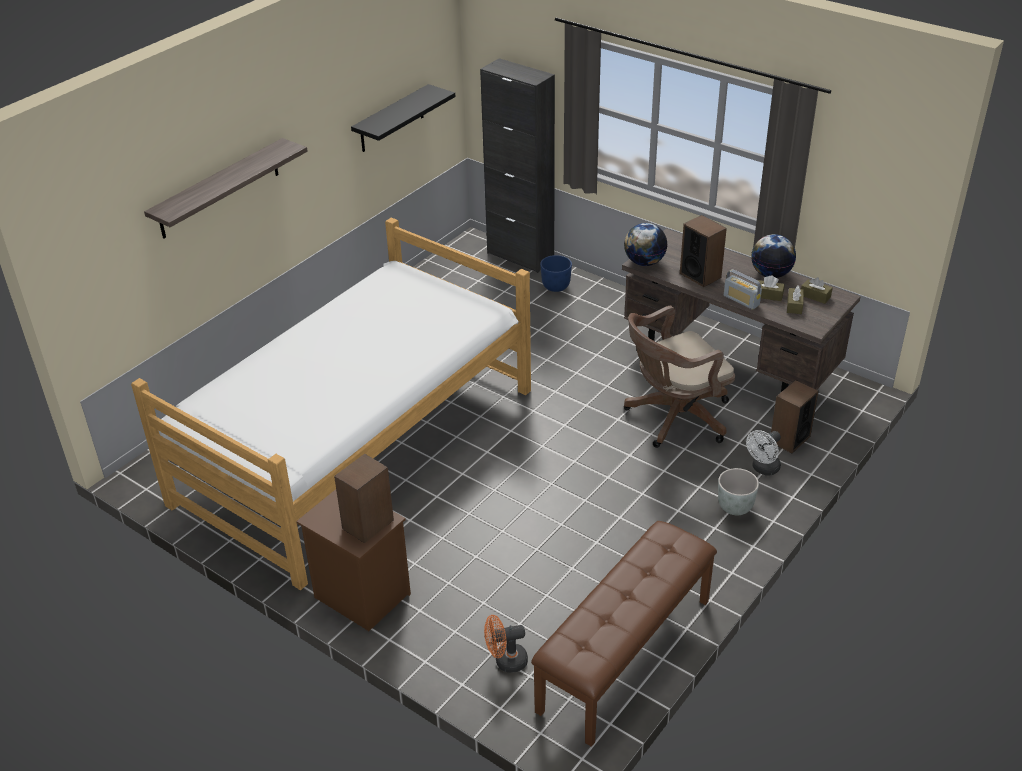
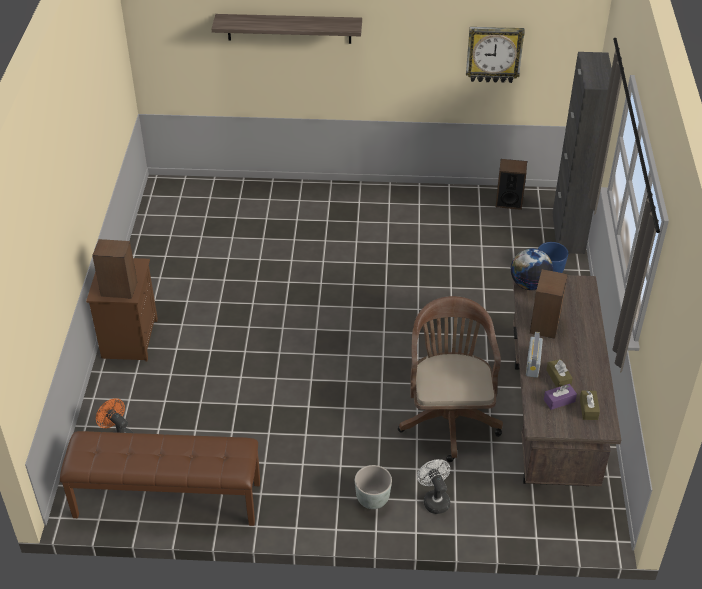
camera: 55 degrees right, 5 degrees up
bed [131,218,531,590] -> none
black shelf [351,84,455,152] -> wall clock [466,27,525,83]
brown office chair [624,306,735,448] -> brown office chair turned 60 degrees clockwise [398,296,503,462]
white fan [746,430,781,476] -> white fan turned 60 degrees clockwise [417,459,450,514]
globe [751,234,796,278] -> none
speaker [771,380,819,453] -> speaker moved to [496,159,527,210]
brown tissue box [787,286,804,314] -> purple tissue box [544,384,577,410]

